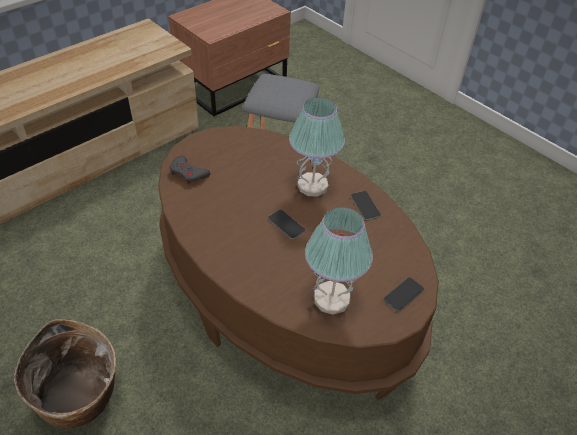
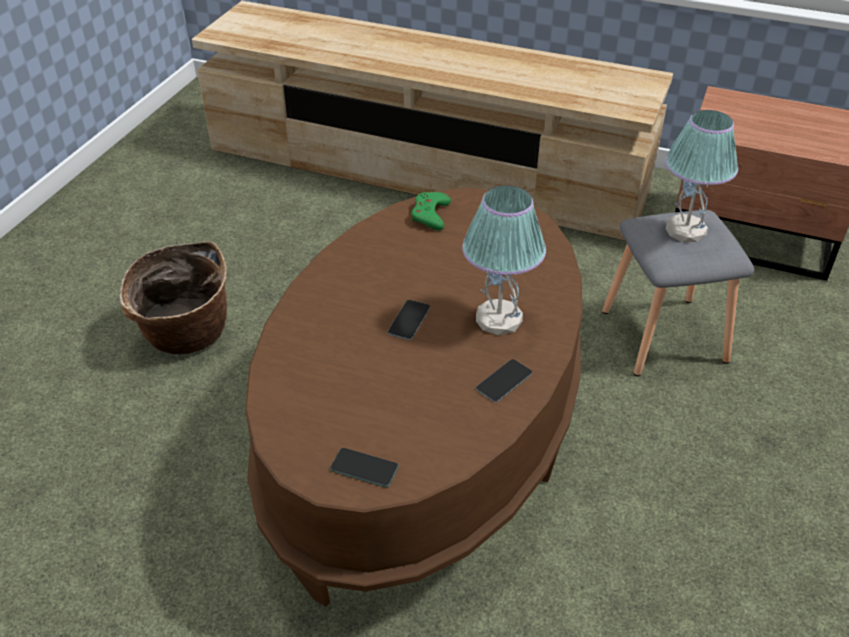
camera: 65 degrees right, 5 degrees down
grey game controller [170,156,210,184] -> green game controller [411,192,451,231]
table lamp [305,207,373,315] -> table lamp moved to [665,110,738,242]

